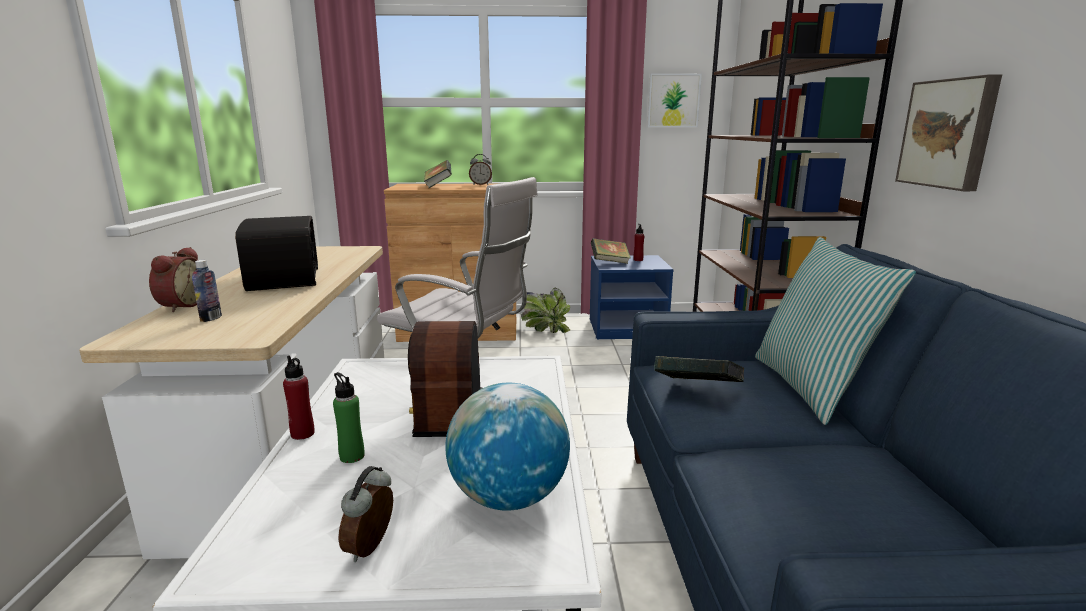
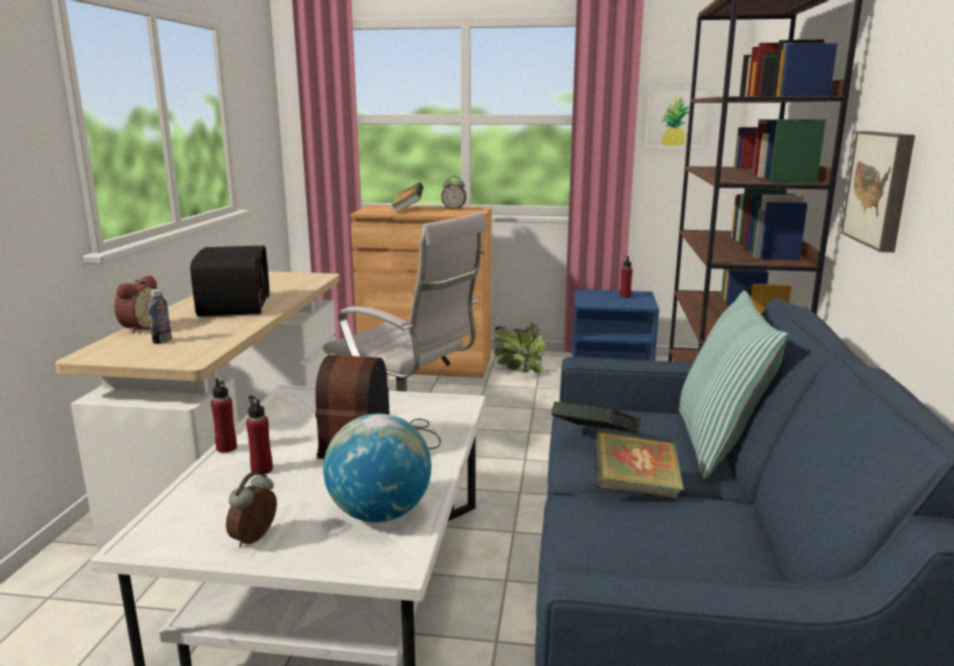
camera: 10 degrees right, 0 degrees up
green bottle [333,372,364,463] -> red bottle [246,396,273,475]
book [591,238,631,264] -> book moved to [593,431,684,499]

